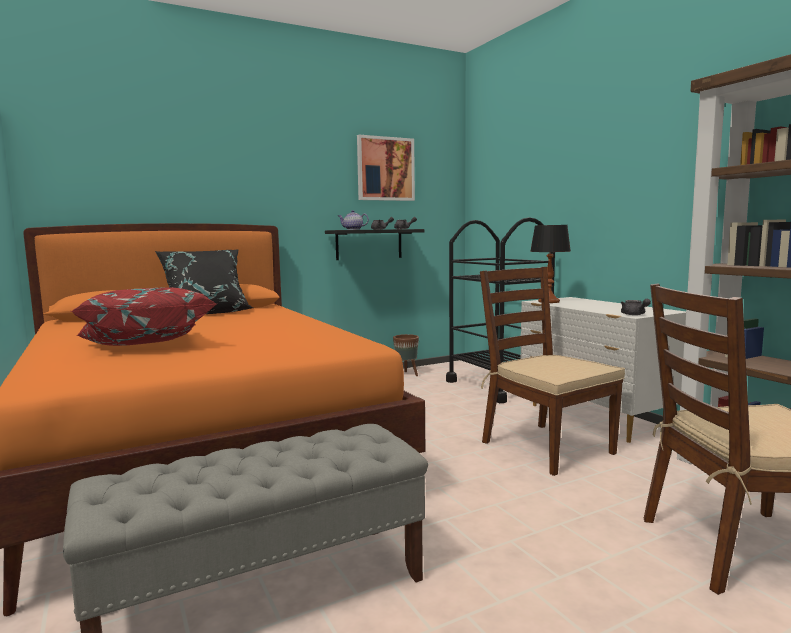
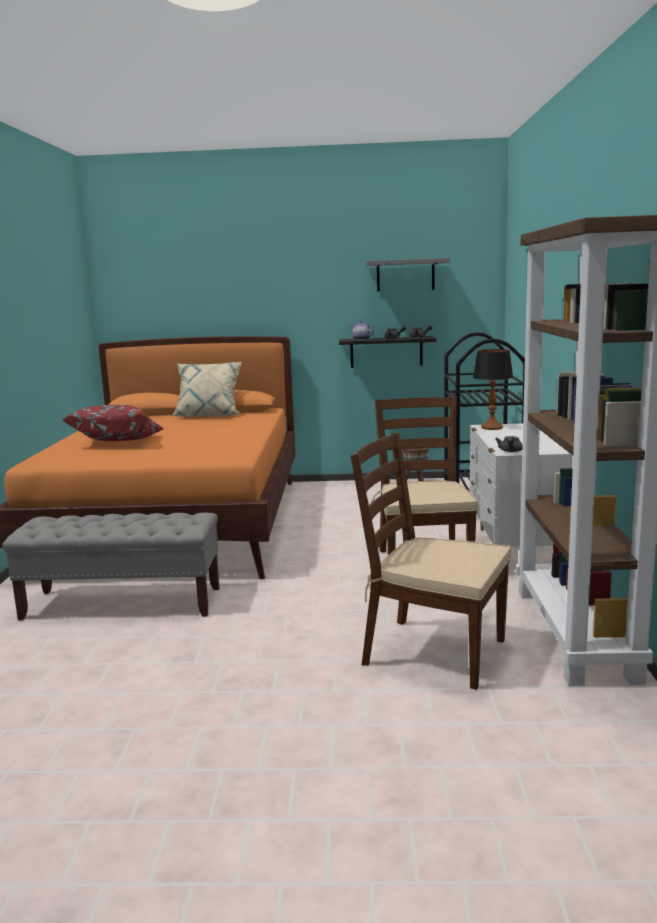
camera: 30 degrees right, 5 degrees up
black pillow [155,249,253,314] -> beige pillow [170,362,242,417]
picture [357,135,415,201] -> grey shelf [366,258,450,292]

